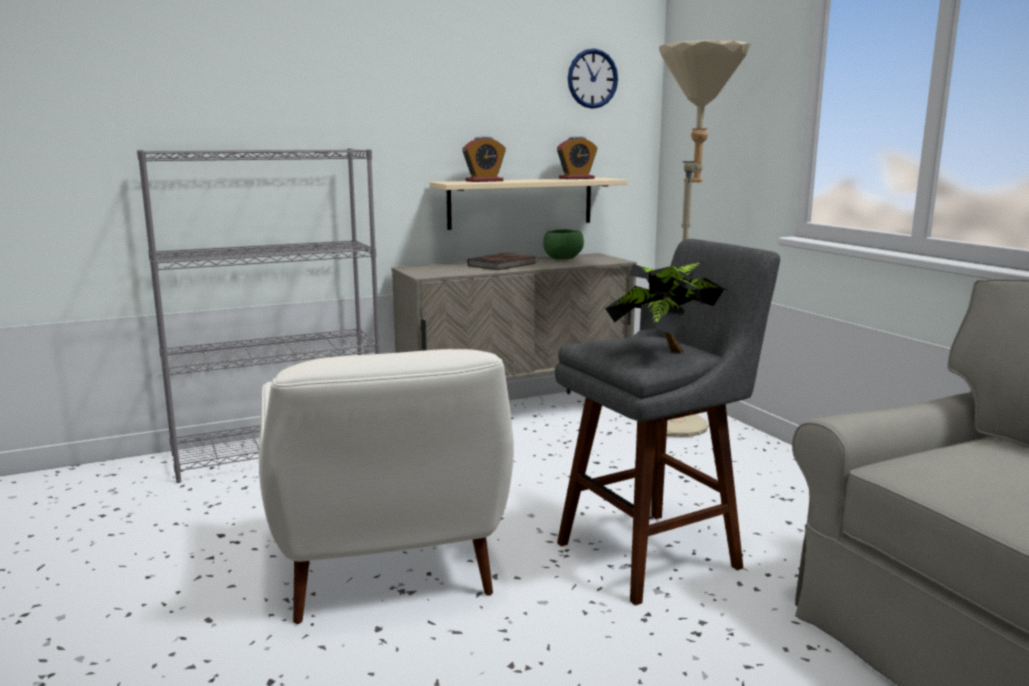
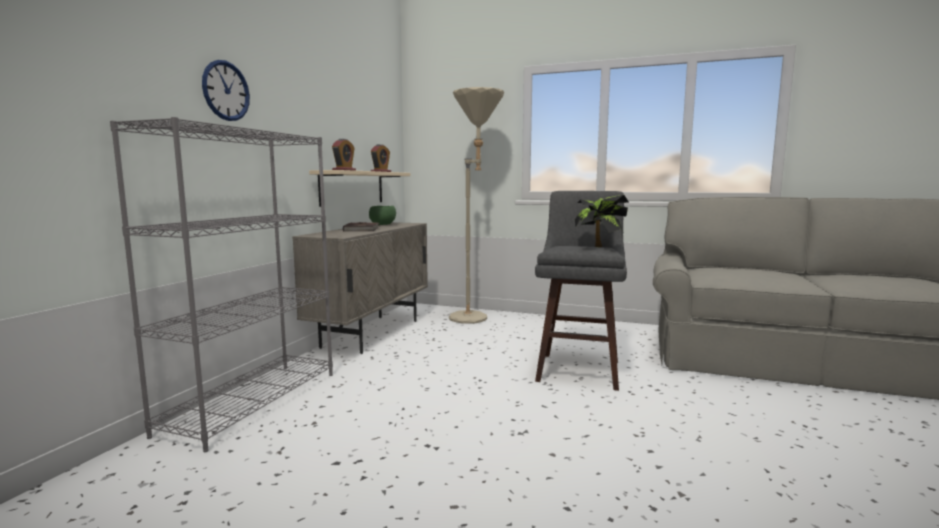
camera: 45 degrees left, 5 degrees down
white armchair [259,349,514,624] -> none
wall clock [568,48,618,109] -> wall clock moved to [202,60,250,121]

